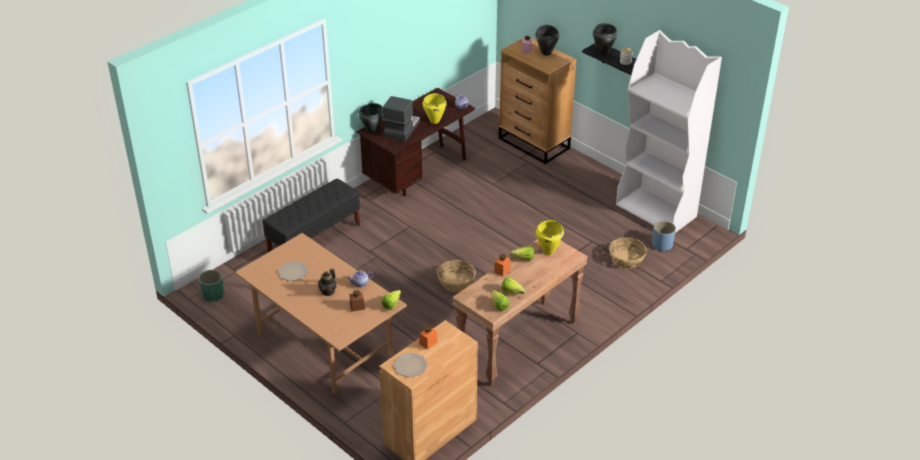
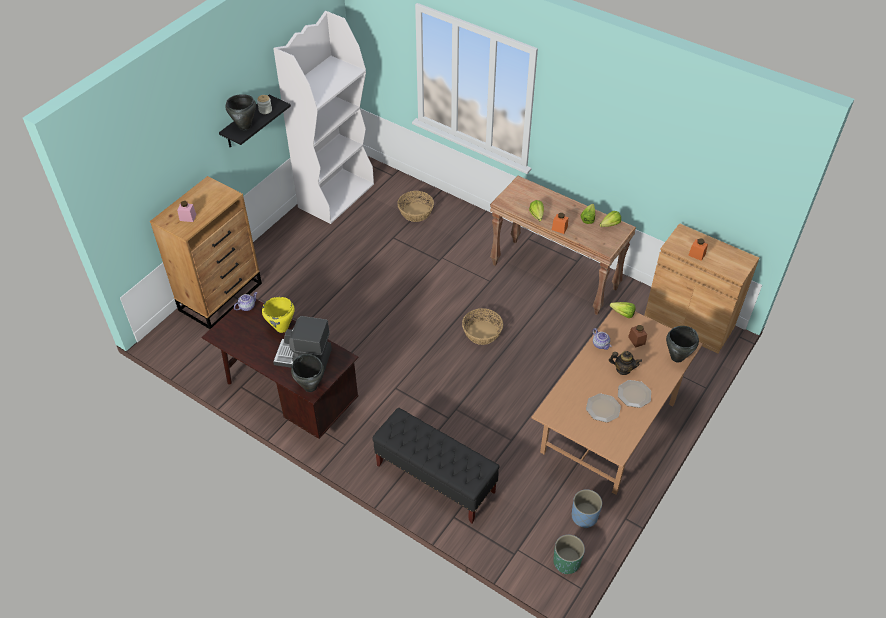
camera: 100 degrees left, 10 degrees up
plate [393,353,428,377] -> plate moved to [618,380,651,408]
black cooking pot [536,25,559,55] -> black cooking pot moved to [666,326,699,363]
yellow cooking pot [536,220,564,255] -> none
blue planter [652,221,676,252] -> blue planter moved to [572,489,602,528]

